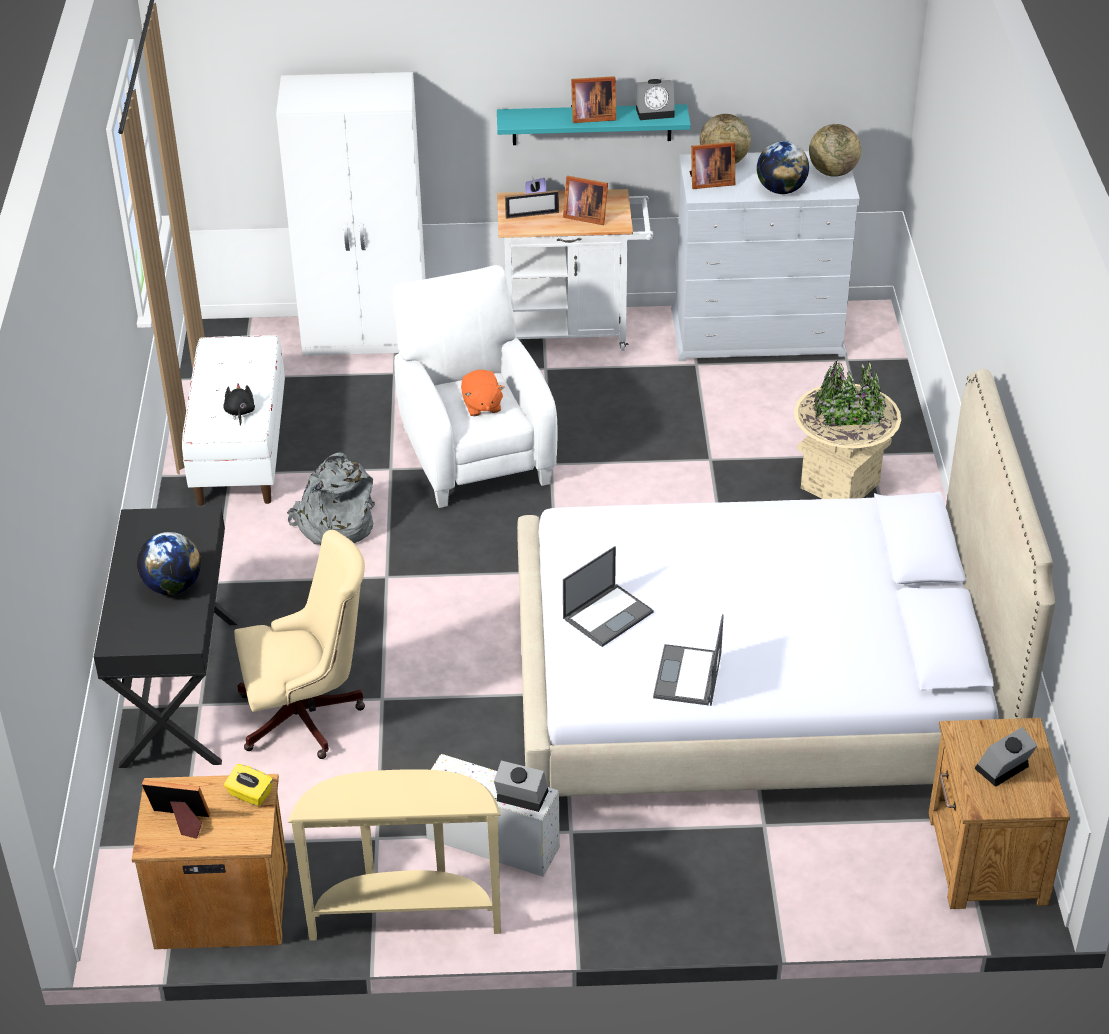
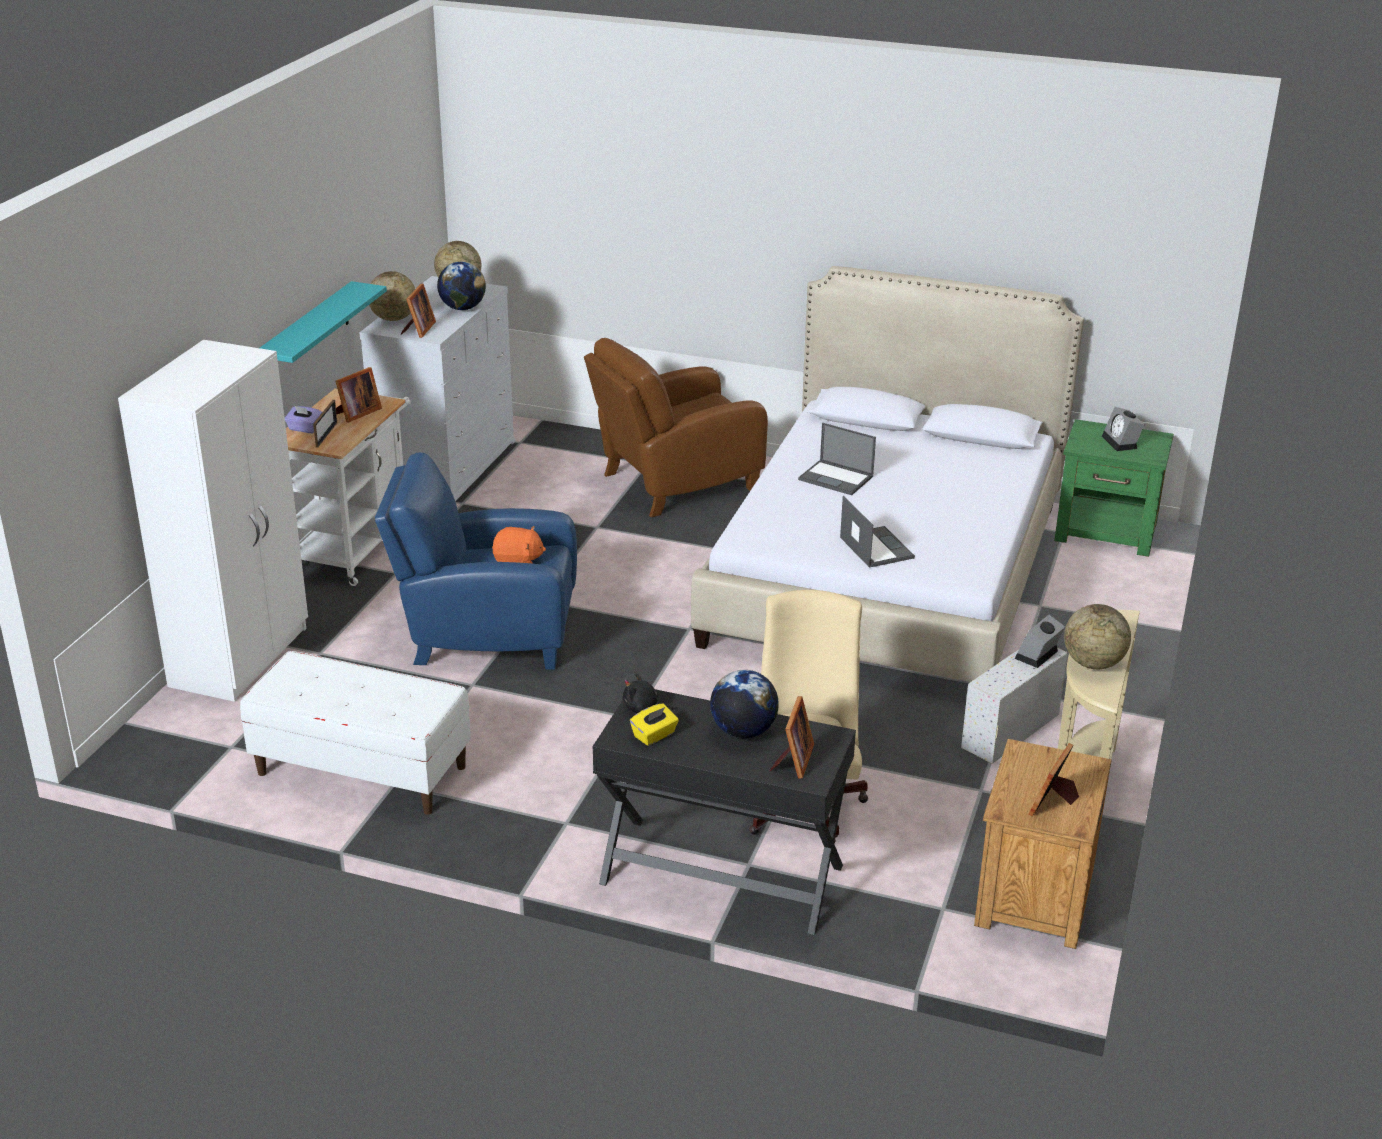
camera: 70 degrees left, 10 degrees down
black plush toy [223,383,255,426] -> black plush toy moved to [622,673,673,713]
yellow tissue box [224,764,273,806] -> yellow tissue box moved to [630,704,679,746]
grey backpack [287,452,375,545] -> none
white armchair [393,265,557,508] -> blue armchair [375,452,577,670]
picture frame [571,76,616,123] -> picture frame moved to [770,696,814,778]
alarm clock [636,79,675,120] -> none
laptop [653,614,724,706] -> laptop moved to [798,423,876,495]
beige planter [794,360,901,499] -> brown armchair [584,338,768,517]
brown nightstand [928,718,1070,909] -> green nightstand [1054,419,1174,557]
none -> globe [1064,604,1131,669]

